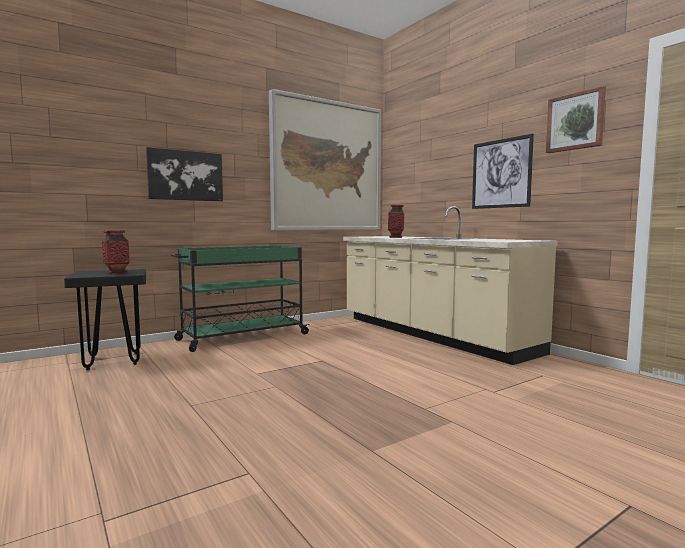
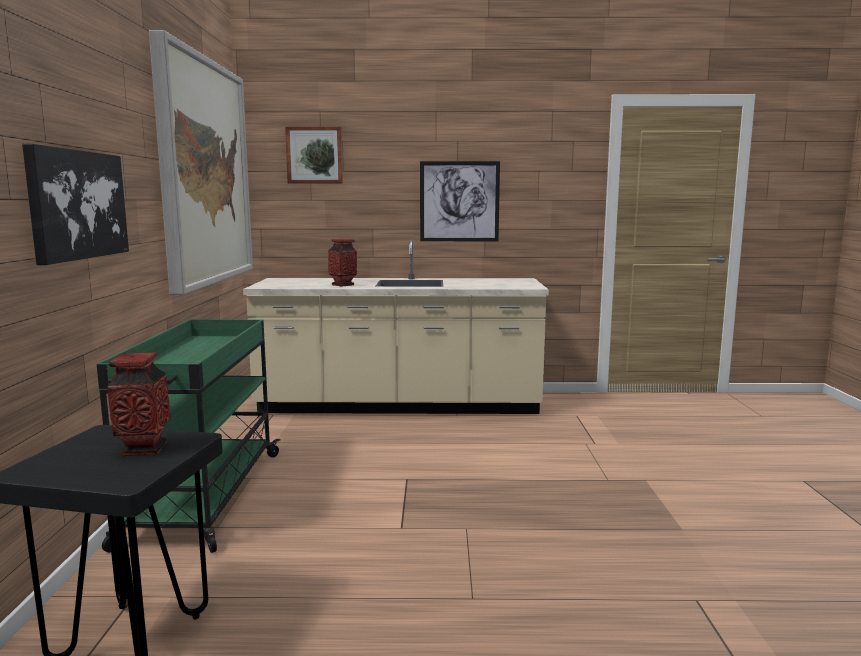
camera: 55 degrees left, 5 degrees up
picture [546,86,606,153] -> picture moved to [285,126,343,184]

